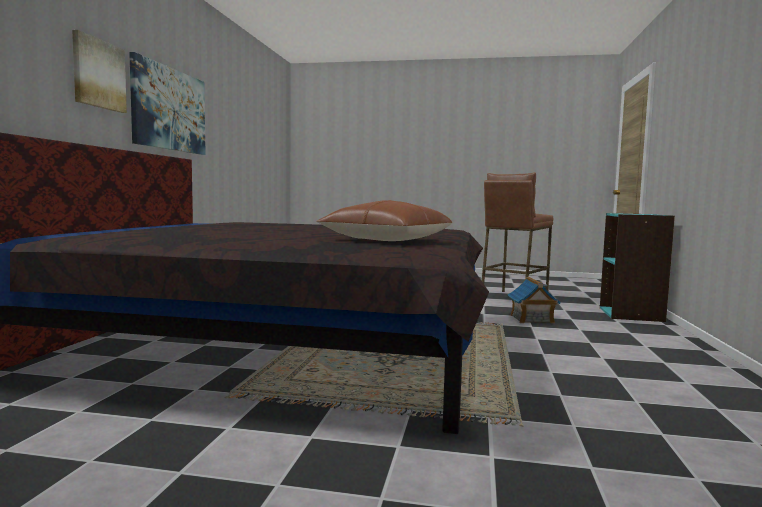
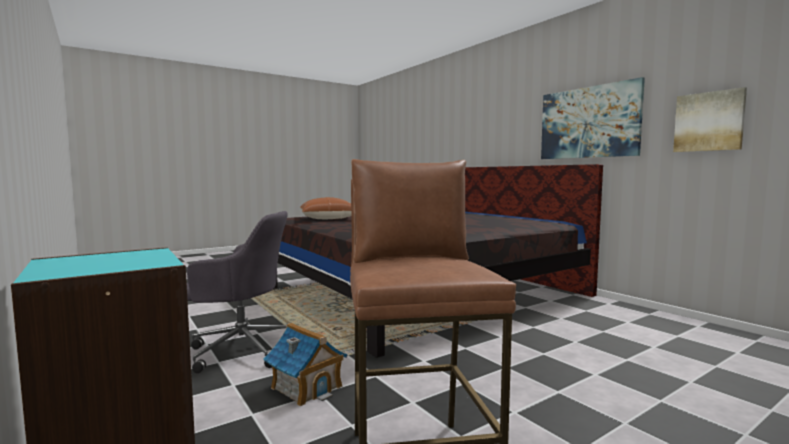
camera: 135 degrees right, 0 degrees up
picture [72,30,127,113] -> picture moved to [673,87,747,152]
none -> grey office chair [187,211,288,373]

